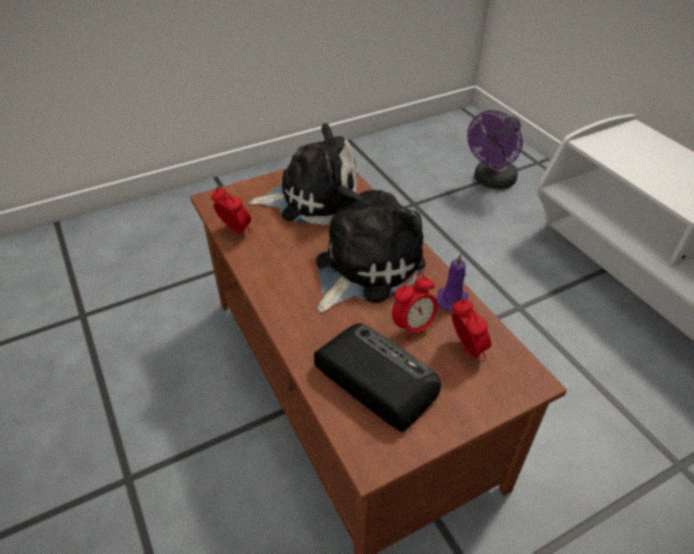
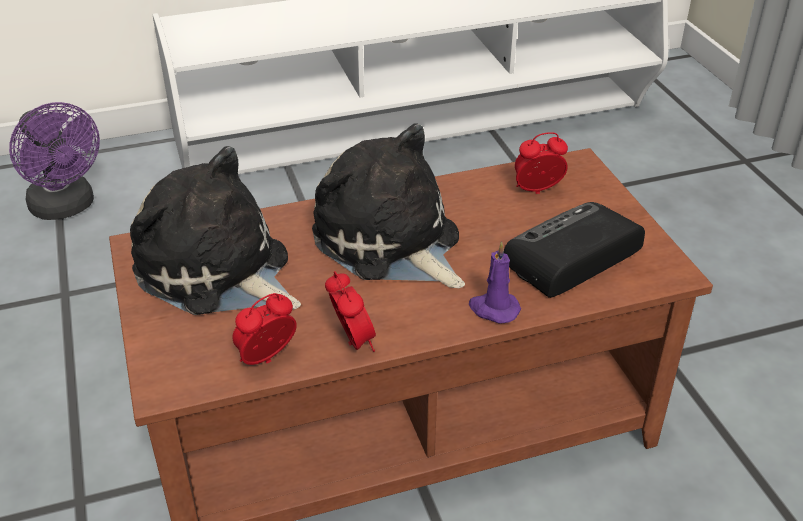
camera: 80 degrees left, 5 degrees down
plush toy [248,123,358,225] -> plush toy turned 60 degrees counterclockwise [130,146,301,315]
alarm clock [392,272,438,340] -> alarm clock moved to [325,271,376,352]
purple candle [436,253,468,311] -> purple candle moved to [469,241,521,324]

